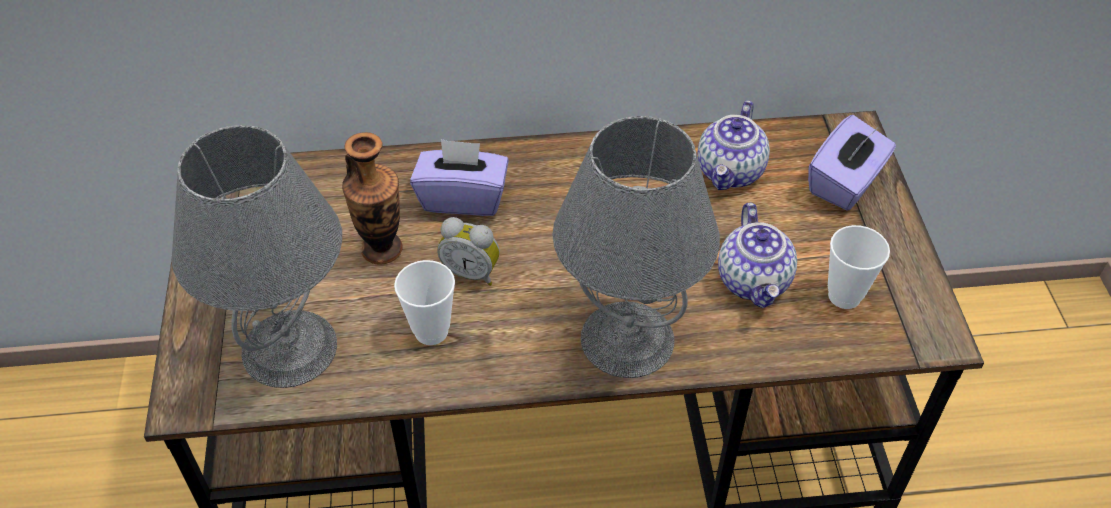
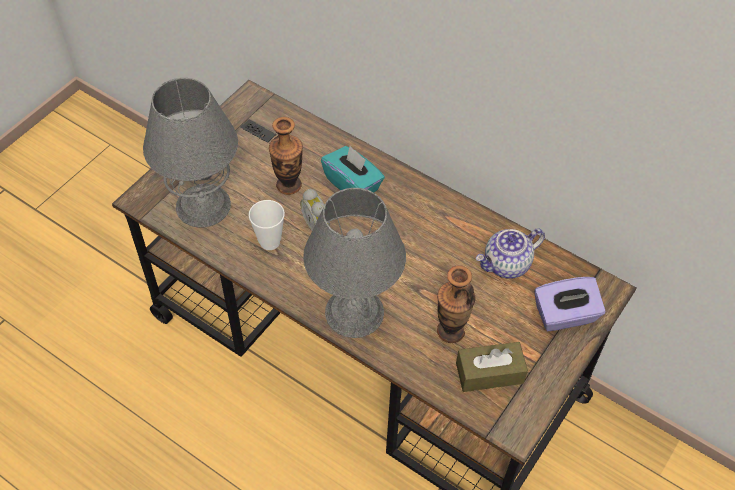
camera: 40 degrees right, 5 degrees up
purple tissue box [410,139,509,216] -> turquoise tissue box [321,146,385,192]
teapot [718,203,797,308] -> vase [437,266,475,343]
cup [828,225,890,309] -> brown tissue box [456,342,528,392]

